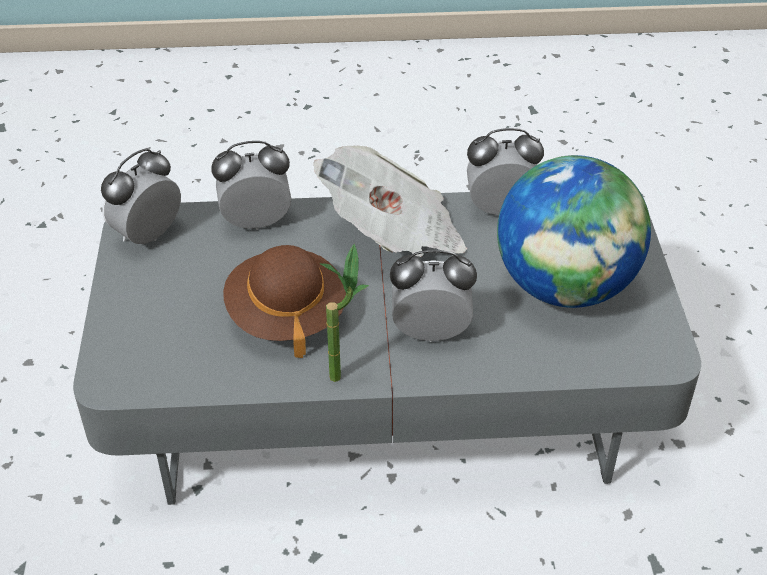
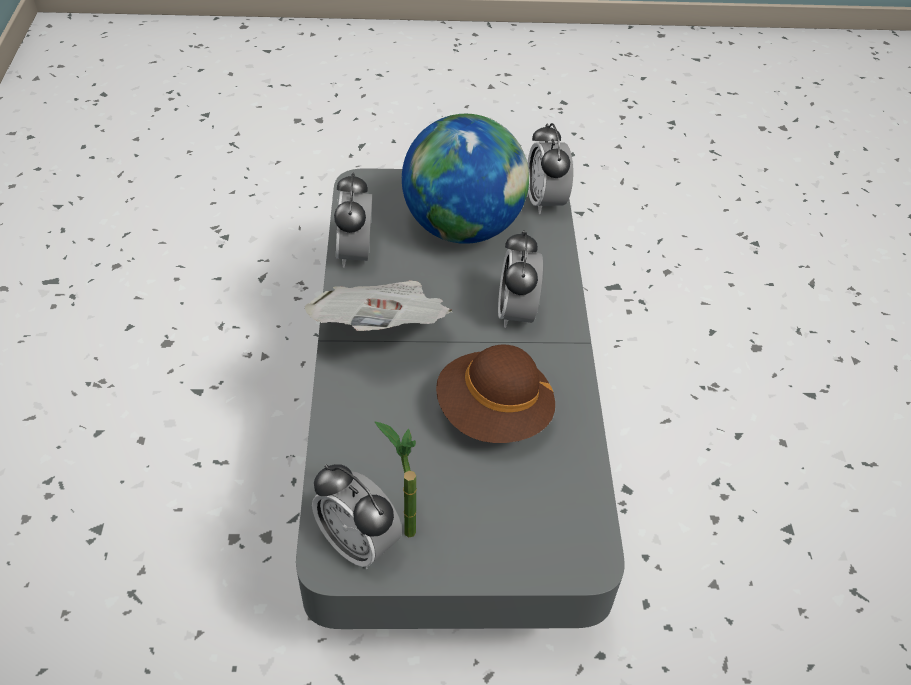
camera: 90 degrees left, 5 degrees up
alarm clock [211,141,291,230] -> alarm clock moved to [527,123,573,214]
potted plant [320,244,369,382] -> potted plant moved to [375,422,417,538]

